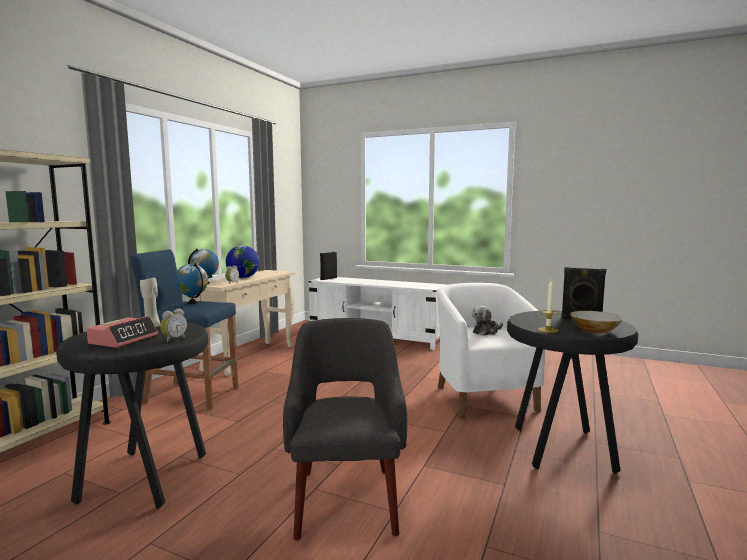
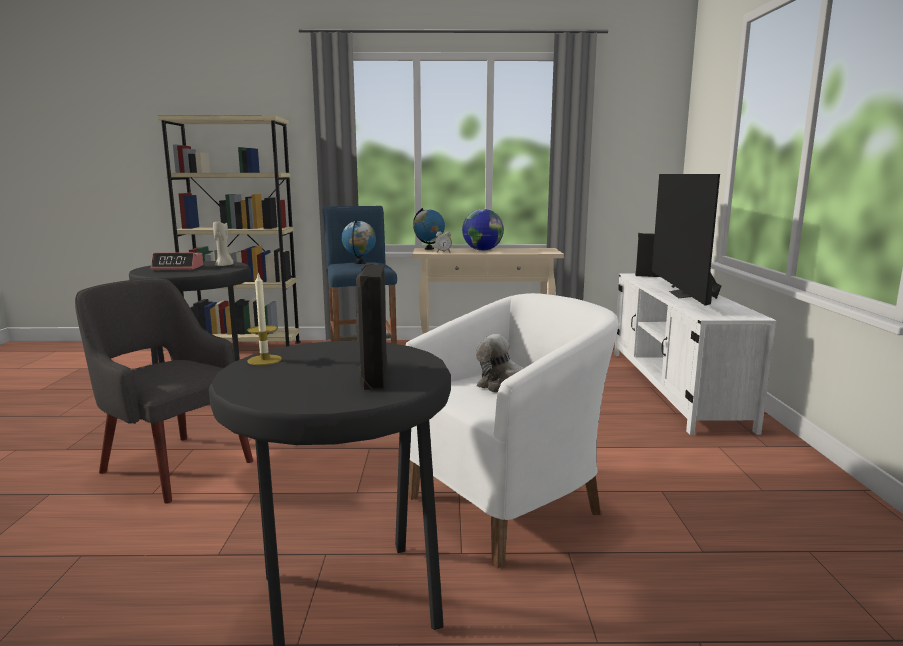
camera: 65 degrees right, 5 degrees up
alarm clock [160,308,187,342] -> none
grey armchair [283,318,407,541] -> grey armchair turned 120 degrees counterclockwise [75,278,253,504]
bowl [570,311,623,333] -> none
none -> television [652,174,721,306]

